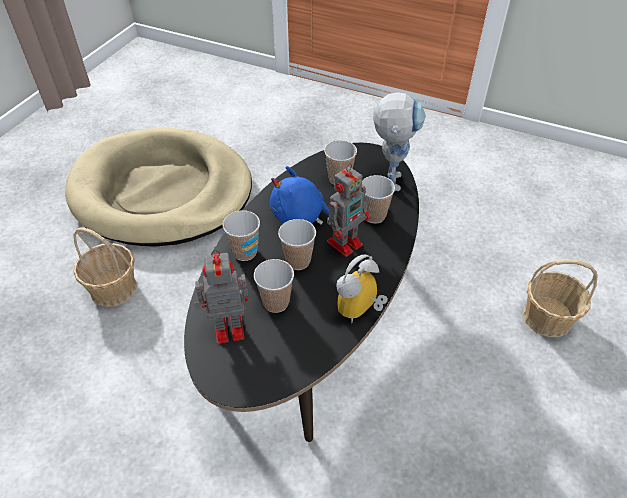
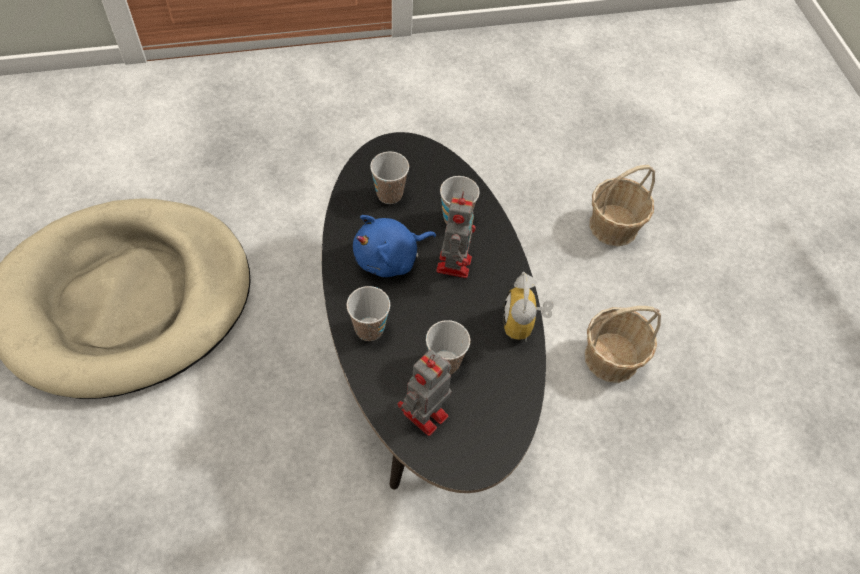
camera: 40 degrees left, 10 degrees up
basket [73,228,137,307] -> basket moved to [585,306,661,383]
cup [278,219,316,270] -> none
toy robot [373,93,426,191] -> none

